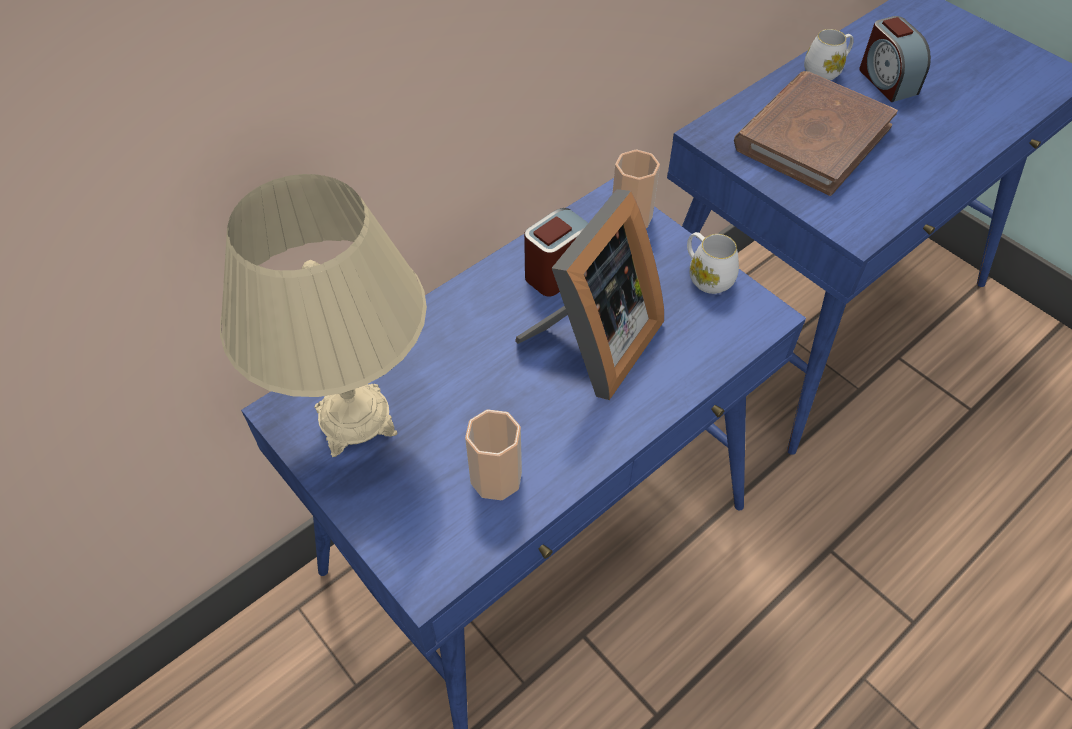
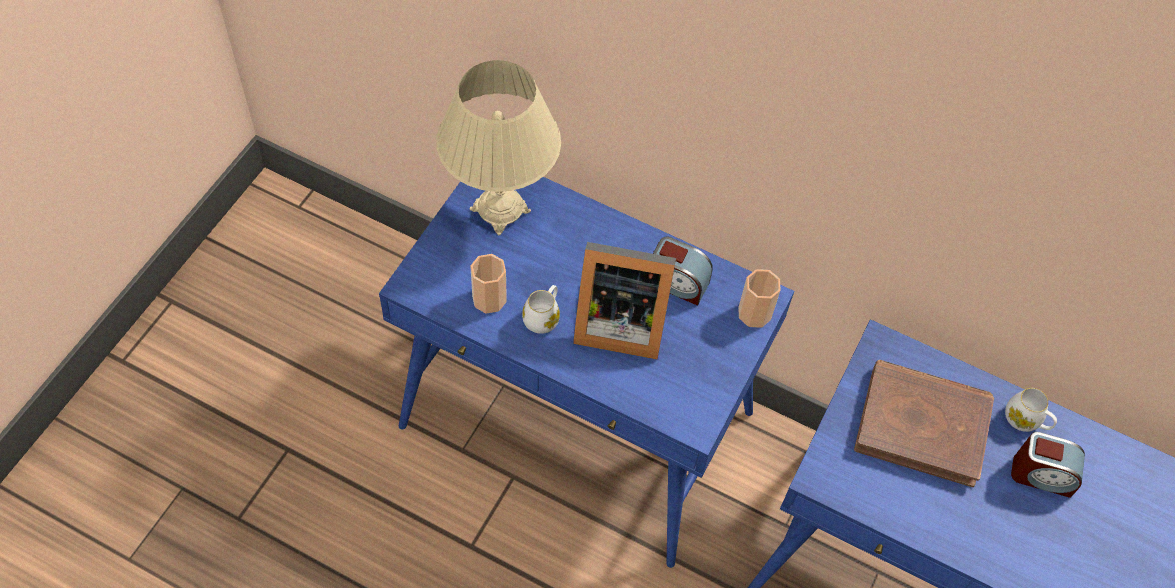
camera: 65 degrees right, 5 degrees up
white mug [687,232,739,294] -> white mug moved to [522,285,560,334]
alarm clock [859,16,931,102] -> alarm clock turned 120 degrees counterclockwise [1011,432,1085,498]

